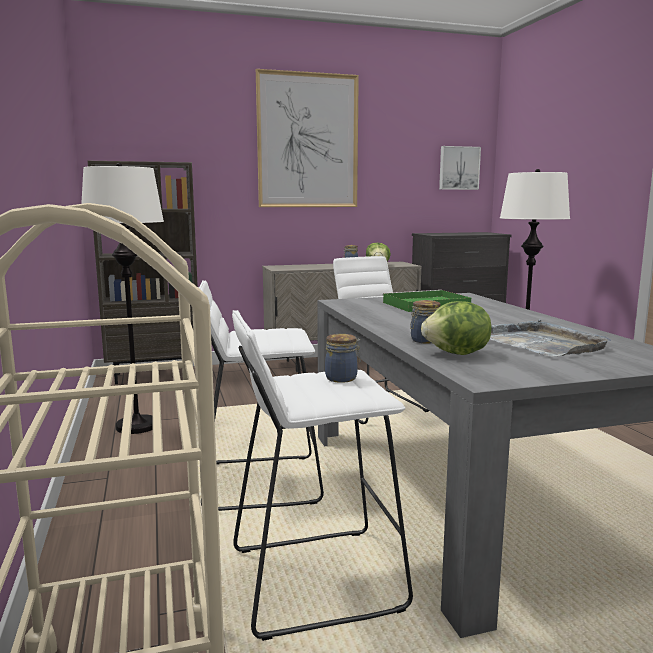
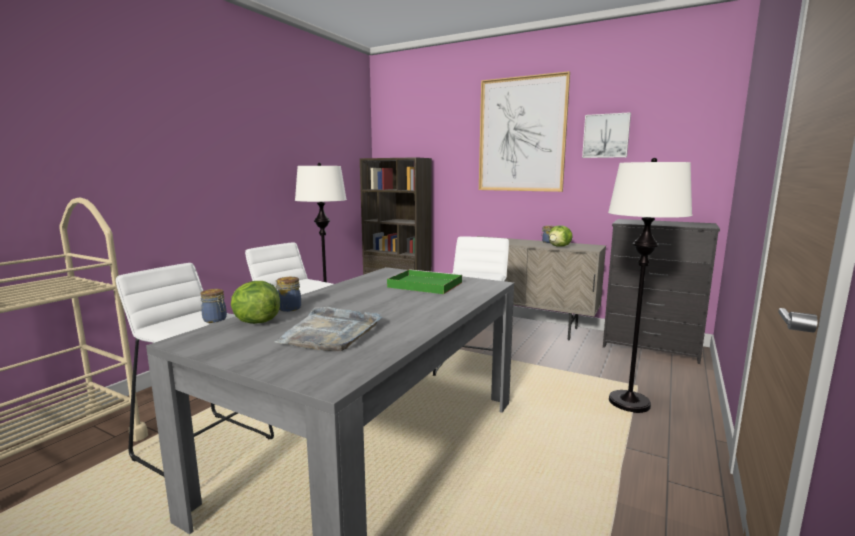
camera: 45 degrees right, 0 degrees up
picture [439,146,481,190] -> picture moved to [582,112,631,158]

